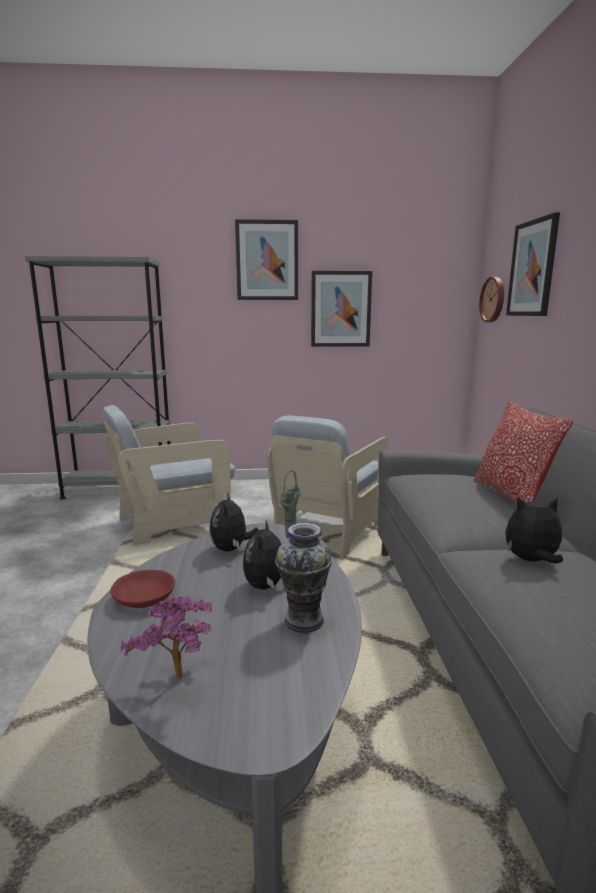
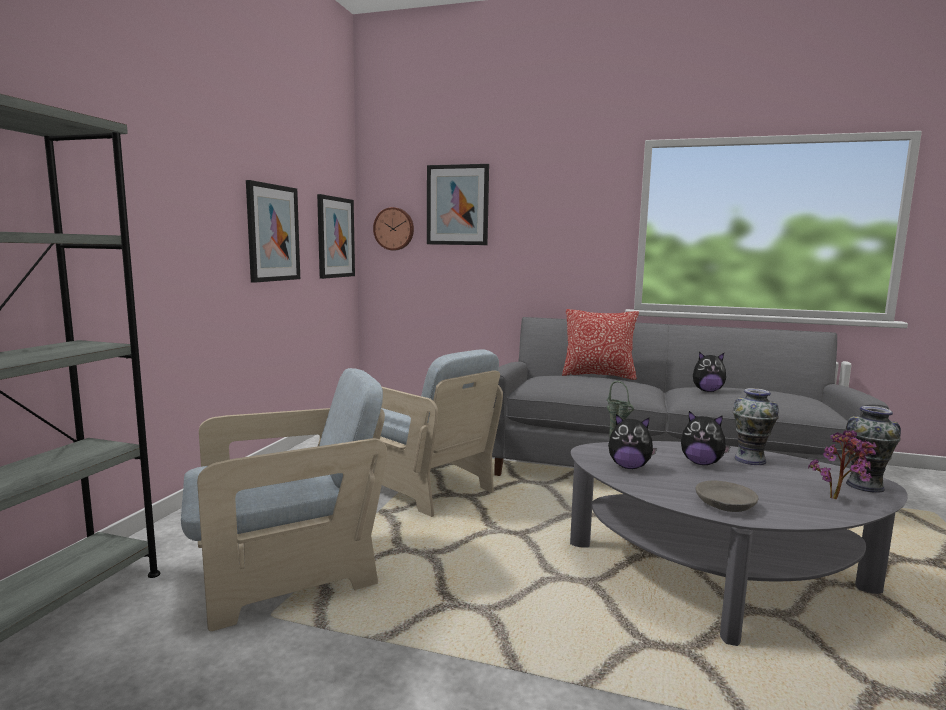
camera: 70 degrees left, 5 degrees down
beige armchair [103,405,235,545] -> beige armchair turned 105 degrees counterclockwise [181,368,387,631]
red bowl [110,570,175,608] -> grey bowl [696,480,758,512]
picture [235,219,298,300] -> picture moved to [317,194,355,279]
plush toy [505,496,563,564] -> plush toy turned 105 degrees counterclockwise [693,352,726,392]
none -> vase [845,406,901,493]

